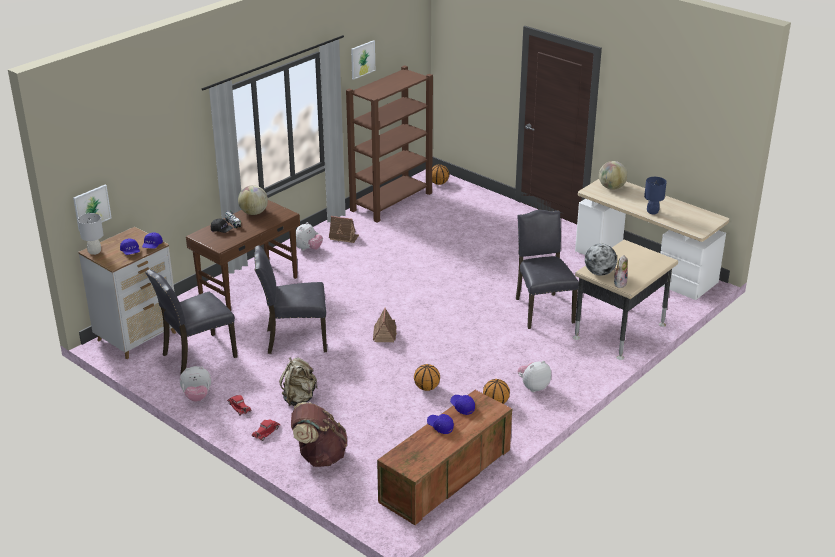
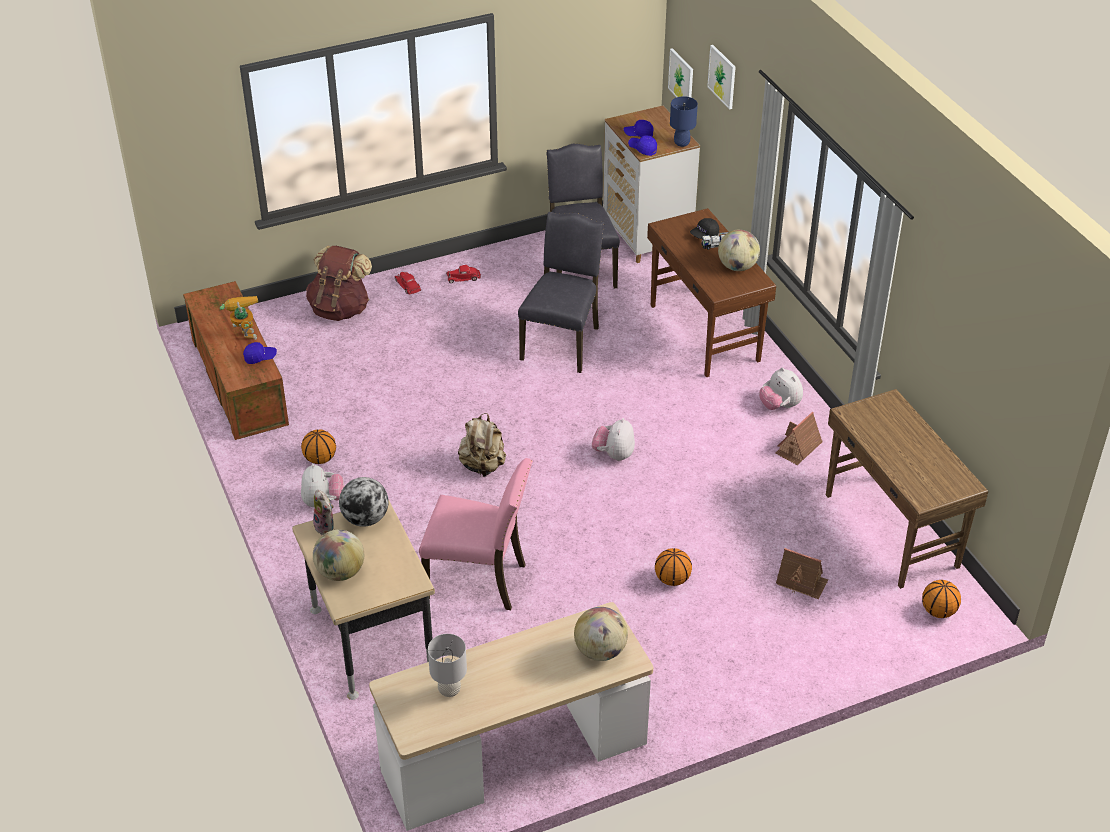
camera: 115 degrees right, 10 degrees up
grey table lamp [78,213,103,255] -> grey table lamp moved to [428,634,467,697]
plush toy [180,366,211,402] -> plush toy moved to [592,418,635,461]
beige backpack [279,357,318,406] -> beige backpack moved to [458,413,506,477]
brown bookcase [346,65,433,223] -> brown console table [826,389,988,589]
picture [351,40,375,80] -> picture moved to [707,45,736,110]
toy house [373,307,397,342] -> toy house moved to [776,548,828,599]
basketball [414,364,440,391] -> basketball moved to [655,548,692,586]
blue cap [427,414,454,434] -> toy robot [220,296,258,340]
grey chair [516,209,579,329] -> pink chair [419,458,533,610]
blue table lamp [644,177,667,215] -> blue table lamp moved to [670,96,698,147]
none -> globe [313,529,364,581]

